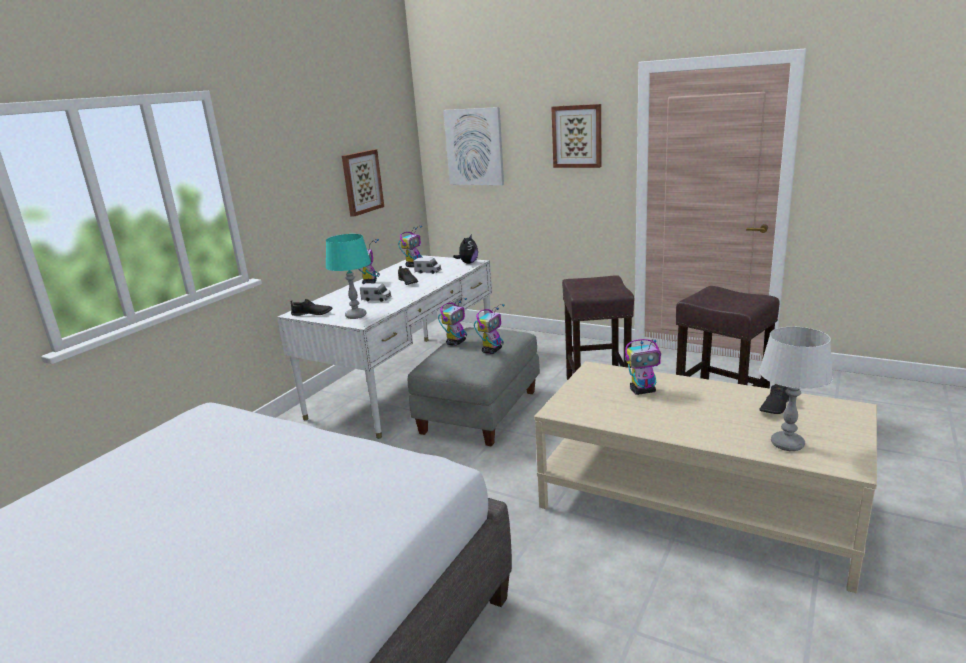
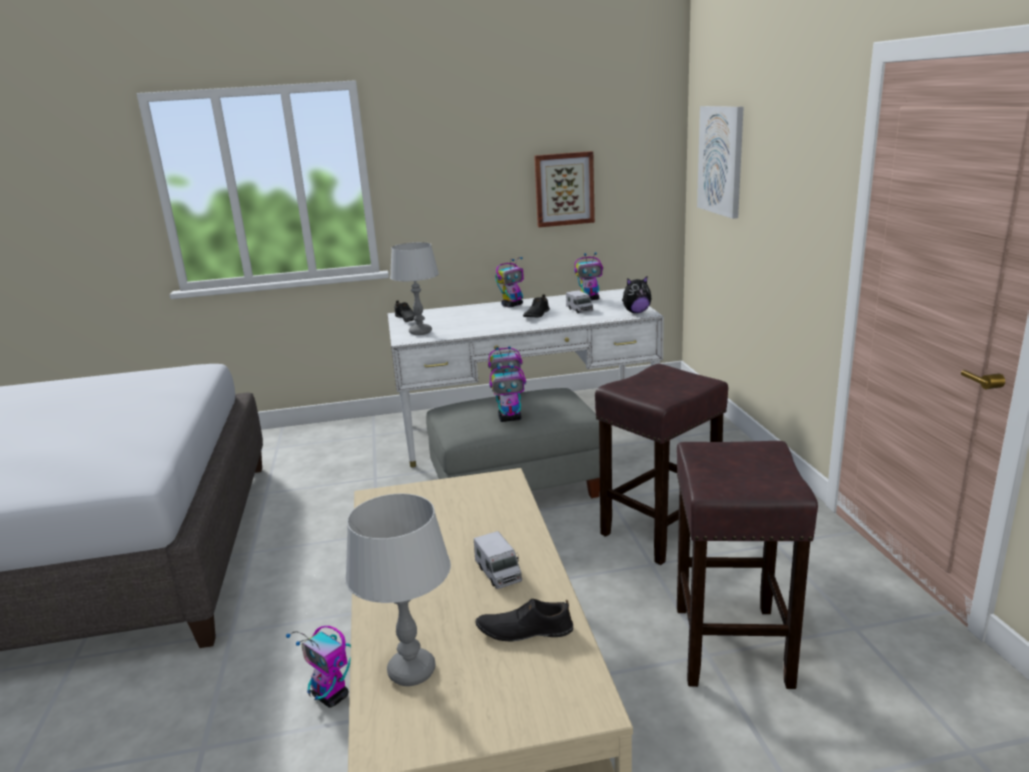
camera: 50 degrees right, 0 degrees up
turquoise table lamp [326,234,371,319] -> grey table lamp [390,242,439,335]
toy truck [360,283,392,302] -> toy truck moved to [474,531,522,589]
picture [551,104,602,168] -> none
toy robot [625,339,661,395] -> toy robot moved to [286,626,351,708]

